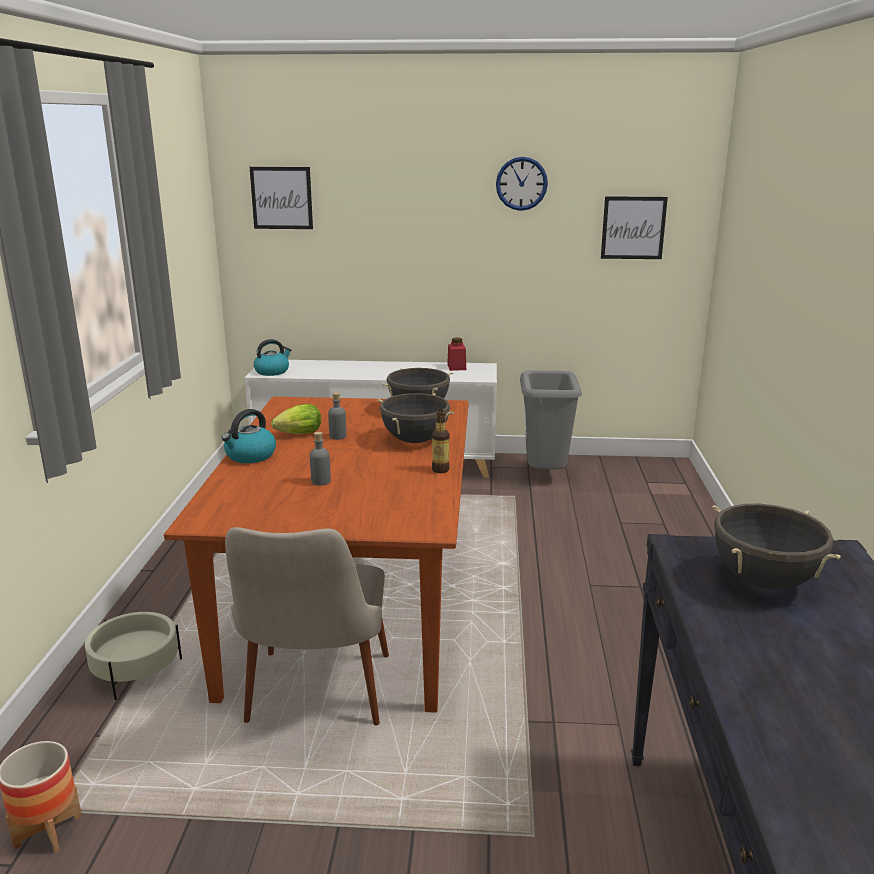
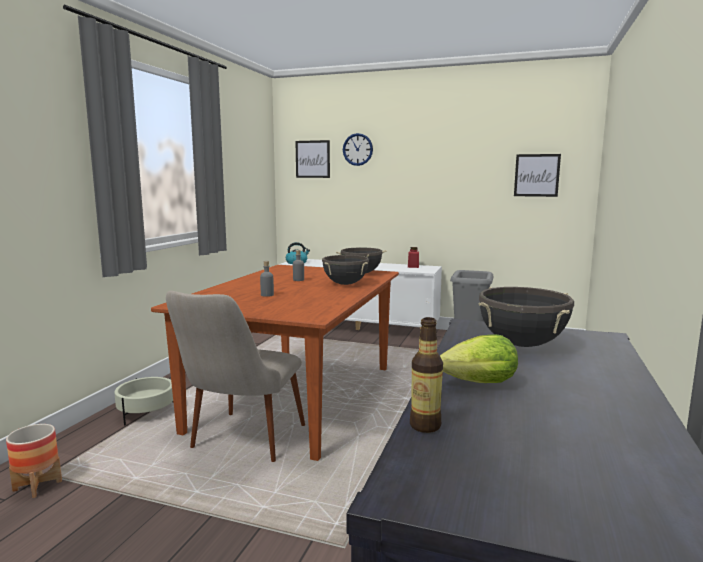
camera: 15 degrees right, 10 degrees down
kettle [222,409,276,463] -> none
lettuce [271,404,321,434] -> lettuce moved to [440,334,518,383]
bottle [432,410,450,473] -> bottle moved to [410,317,443,433]
wall clock [496,157,548,211] -> wall clock moved to [343,133,373,166]

